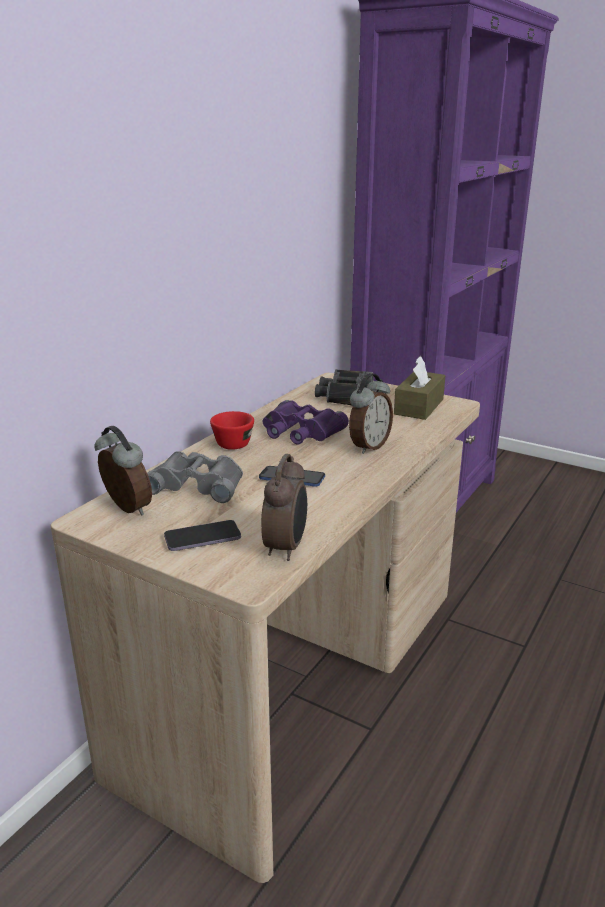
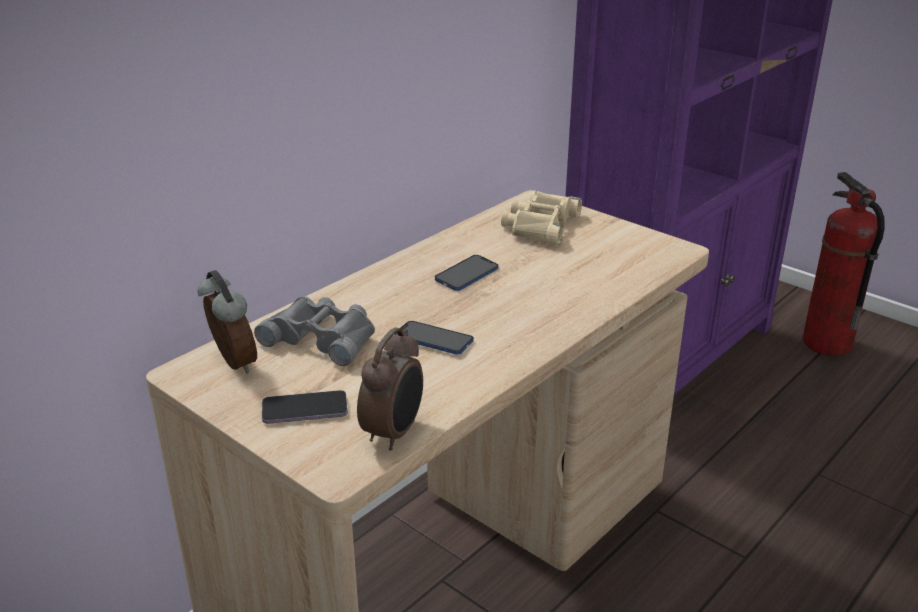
camera: 10 degrees right, 5 degrees up
red cup [210,411,254,450] -> none
purple binoculars [262,400,349,445] -> phone [435,255,499,291]
black binoculars [315,369,373,405] -> beige binoculars [501,191,582,246]
alarm clock [349,373,393,454] -> none
brown tissue box [394,355,445,420] -> none
none -> fire extinguisher [802,172,885,356]

